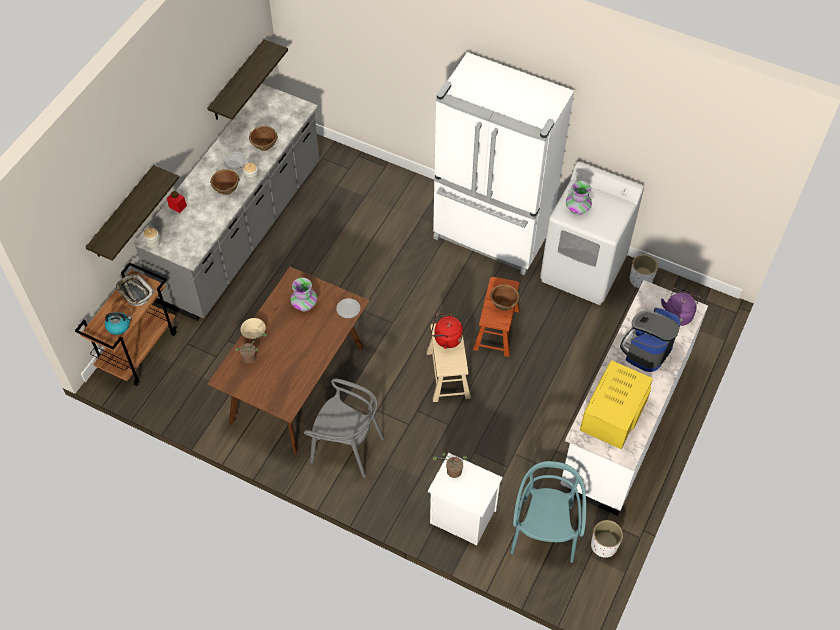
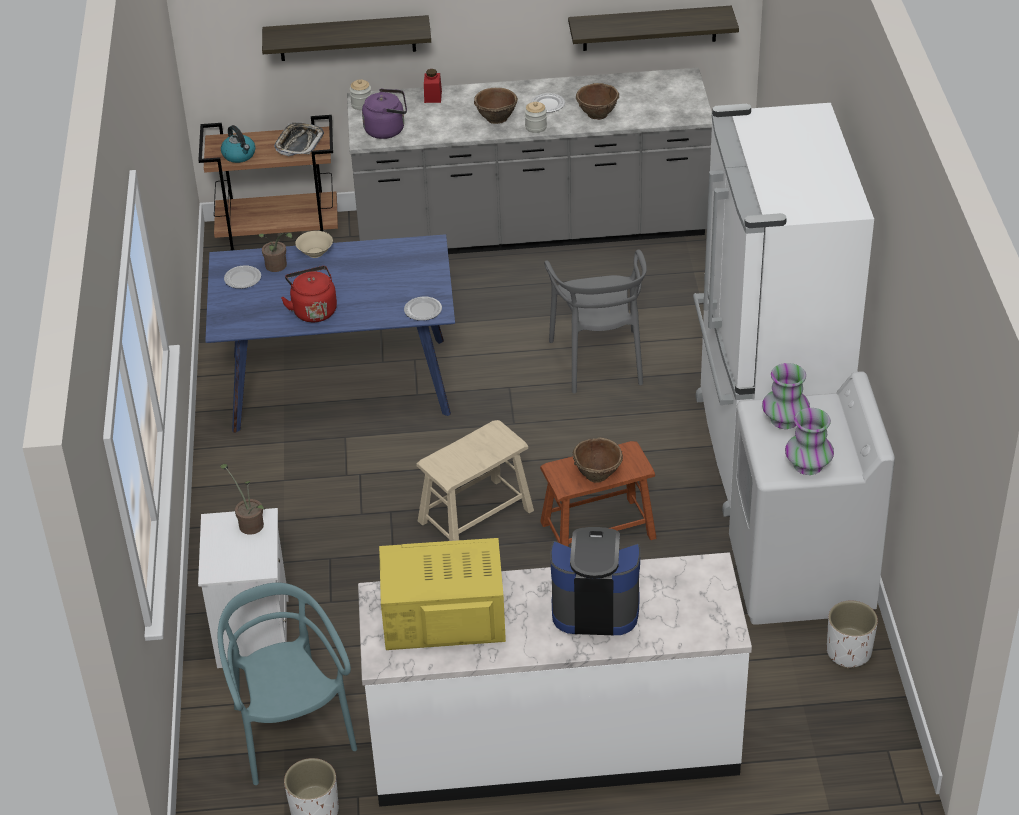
camera: 60 degrees right, 15 degrees down
brown dining table [207,267,370,454] -> blue dining table [205,234,455,433]
vase [290,277,317,311] -> vase moved to [785,408,834,475]
grey chair [304,378,384,478] -> grey chair moved to [544,250,647,394]
red kettle [431,313,463,349] -> red kettle moved to [281,266,337,322]
turquoise chair [510,461,586,563] -> turquoise chair turned 90 degrees counterclockwise [218,583,357,785]
purple kettle [661,287,701,326] -> purple kettle moved to [362,88,407,139]
none -> plate [224,265,261,289]

